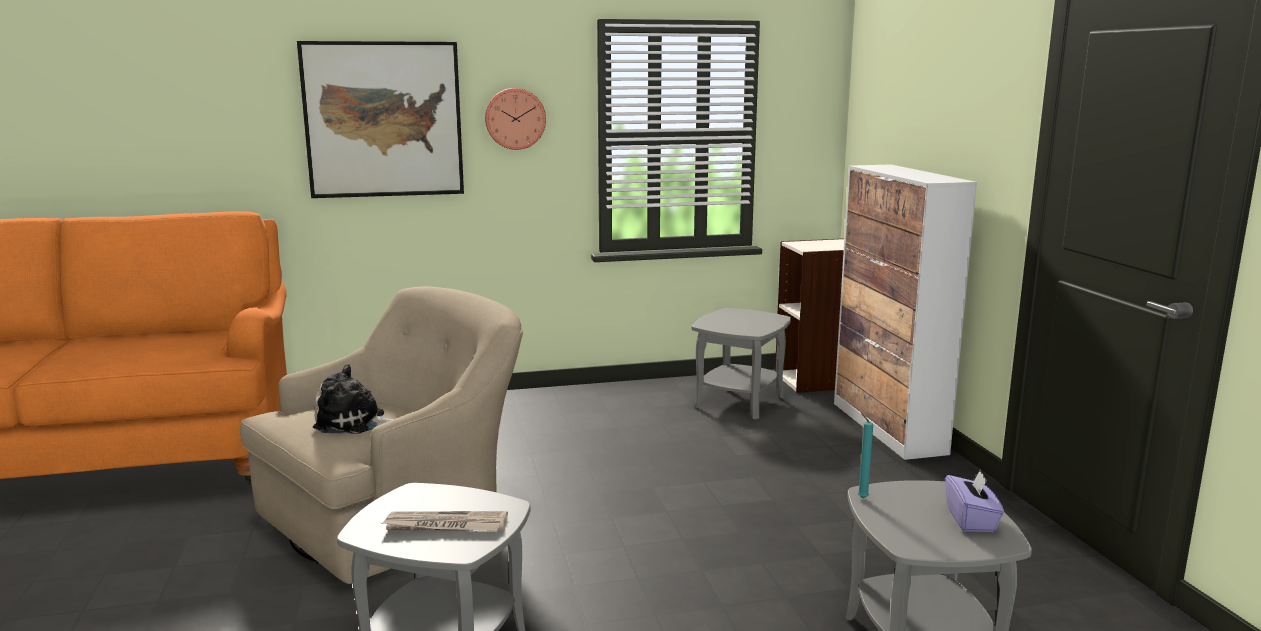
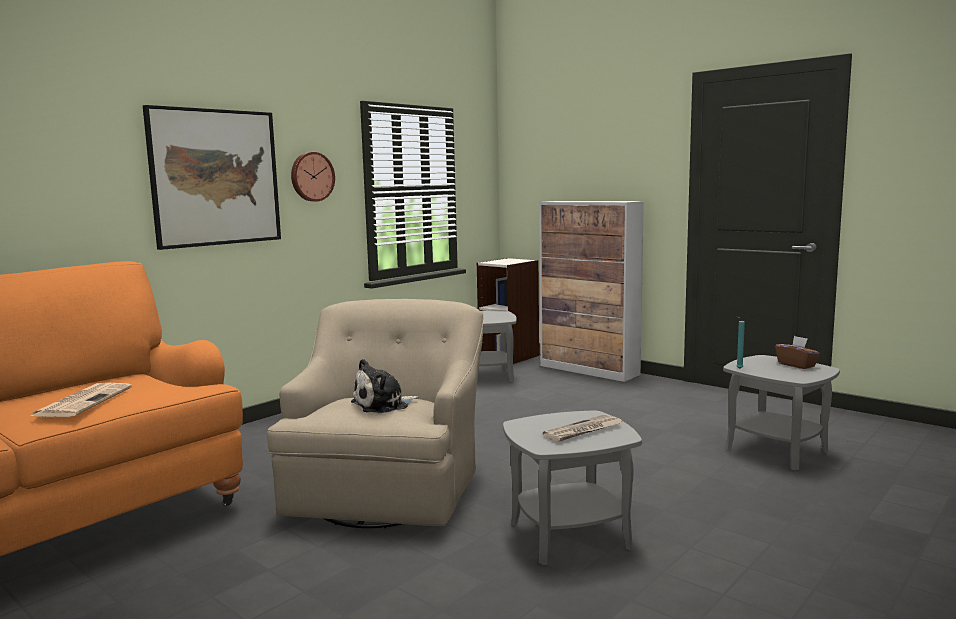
camera: 35 degrees left, 5 degrees down
purple tissue box [946,470,1004,532] -> brown tissue box [775,336,820,369]
none -> newspaper [31,383,132,417]

